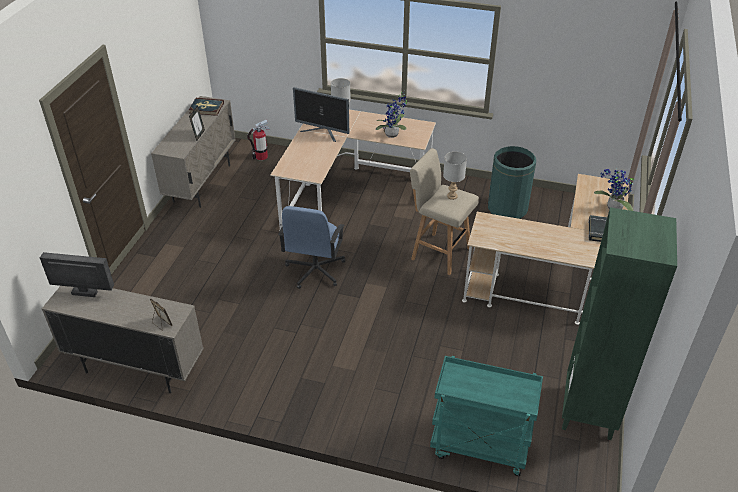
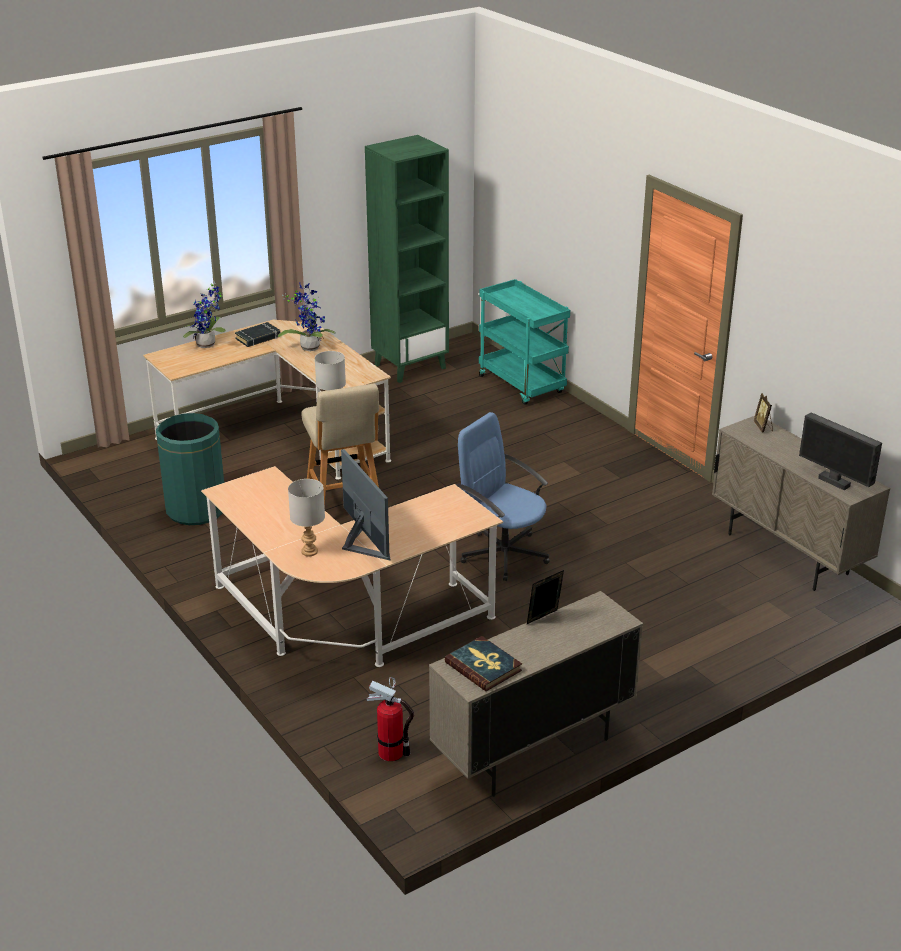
camera: 140 degrees left, 10 degrees down
blue office chair [278,206,345,289] -> blue office chair turned 105 degrees counterclockwise [456,412,550,581]
potted plant [376,92,407,138] -> potted plant moved to [278,284,336,351]

